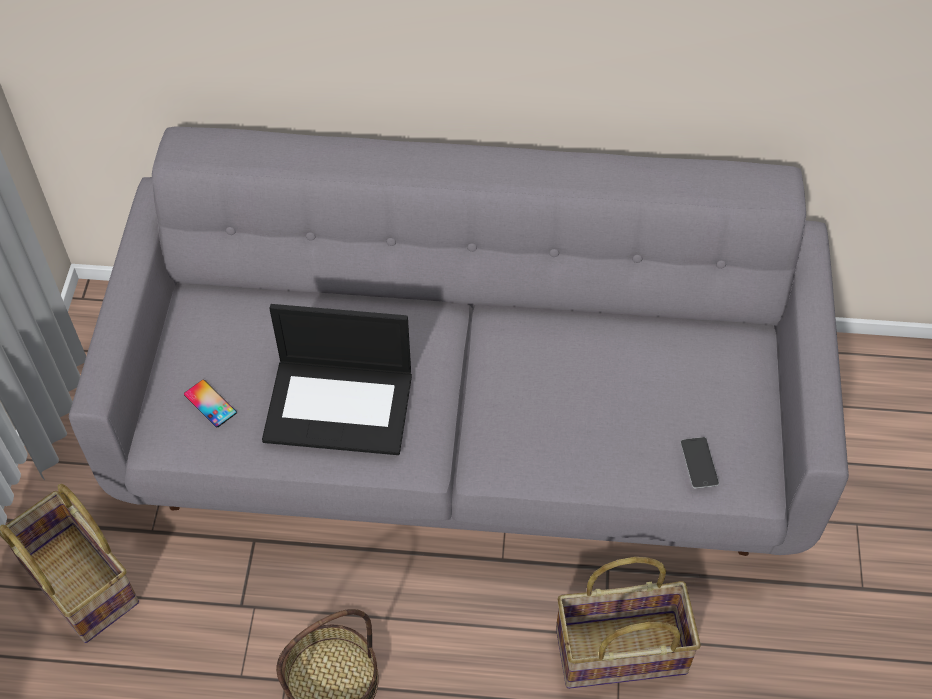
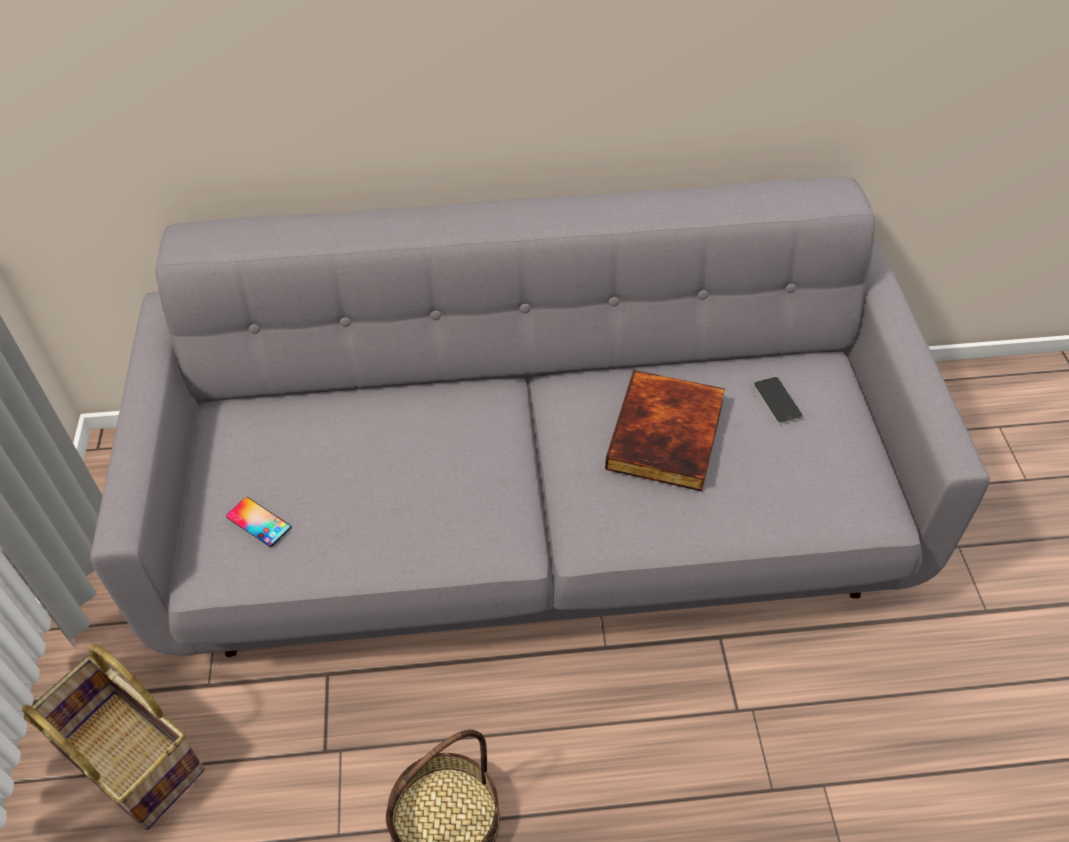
camera: 10 degrees left, 5 degrees down
laptop [262,304,412,455] -> none
basket [556,557,701,689] -> none
phone [680,437,719,489] -> phone moved to [753,377,803,424]
none -> book [605,370,725,491]

